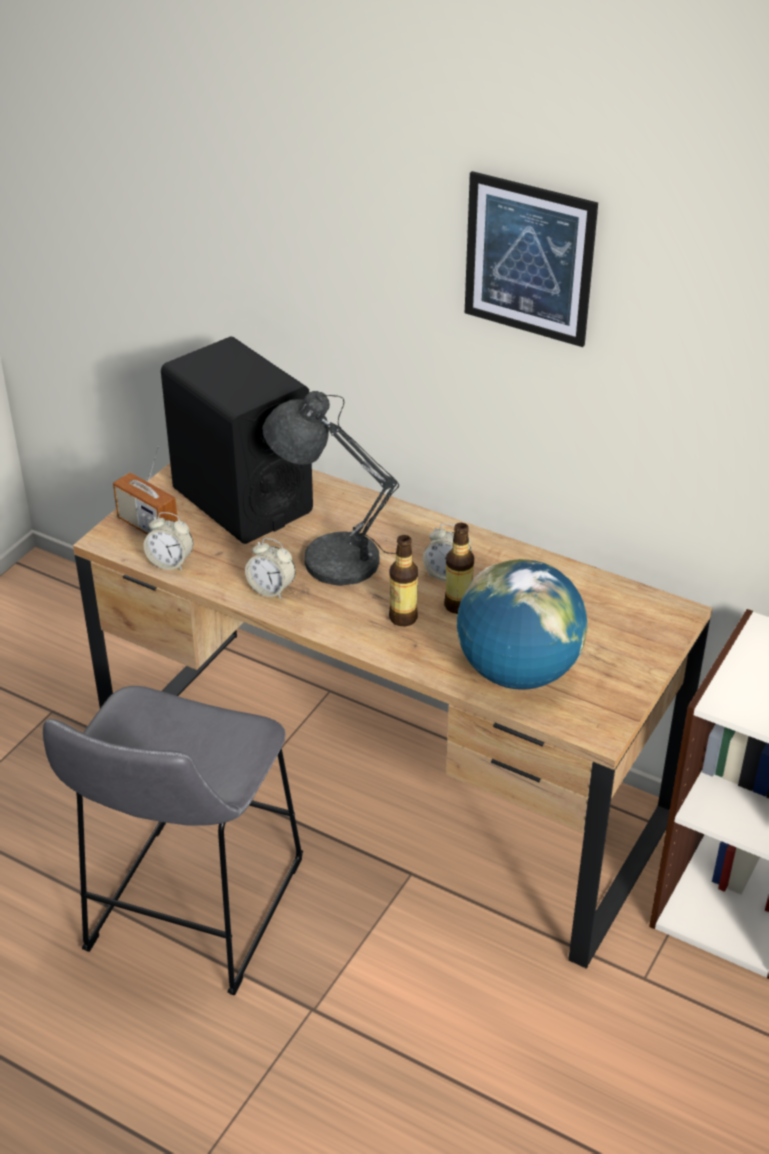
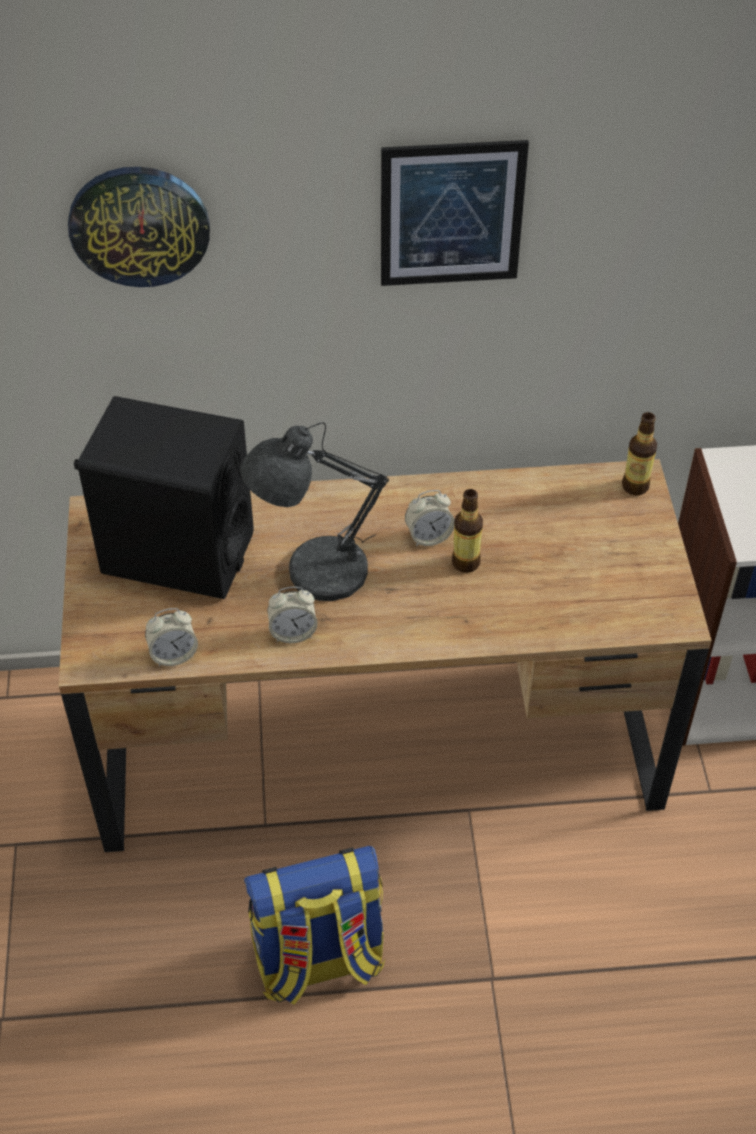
camera: 35 degrees left, 10 degrees up
grey stool [43,686,303,995] -> backpack [244,846,385,1005]
radio [113,446,178,535] -> none
bottle [389,535,418,626] -> bottle moved to [622,412,657,495]
globe [457,559,587,690] -> none
none -> wall clock [68,167,210,287]

